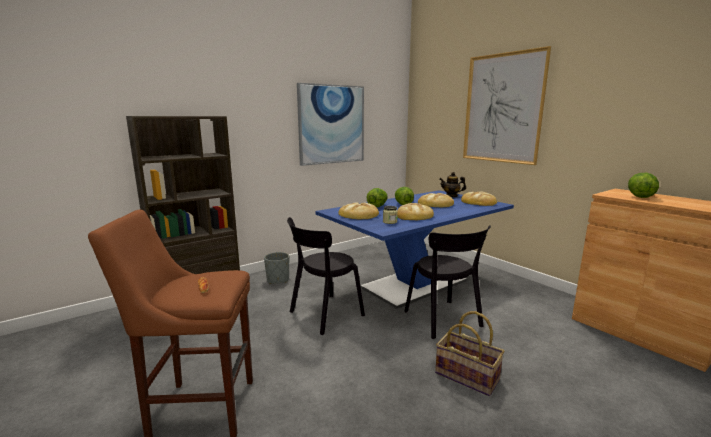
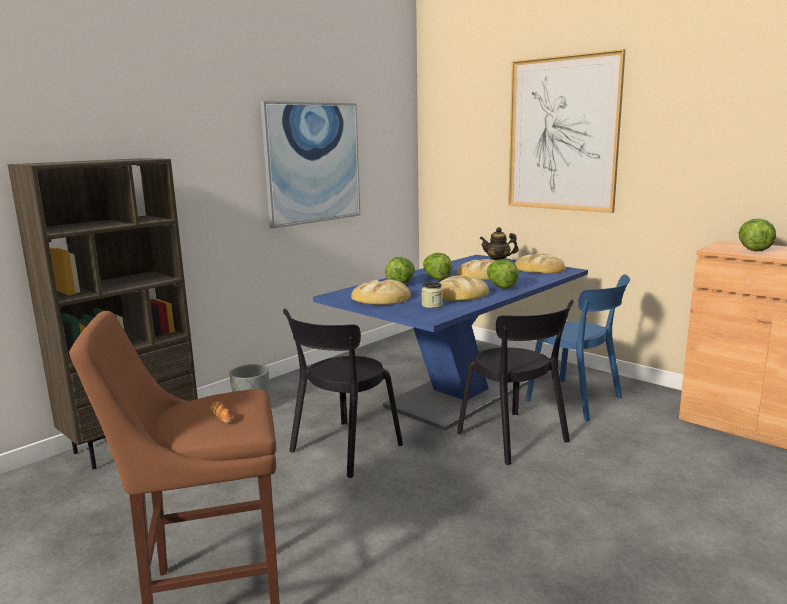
camera: 10 degrees left, 0 degrees up
basket [435,311,504,396] -> none
none -> lettuce [487,259,519,289]
none -> blue chair [525,275,630,421]

